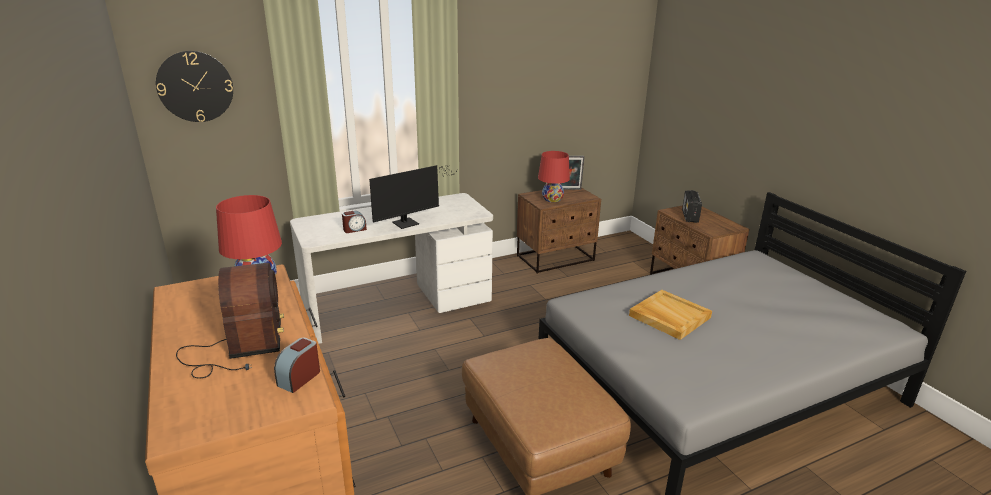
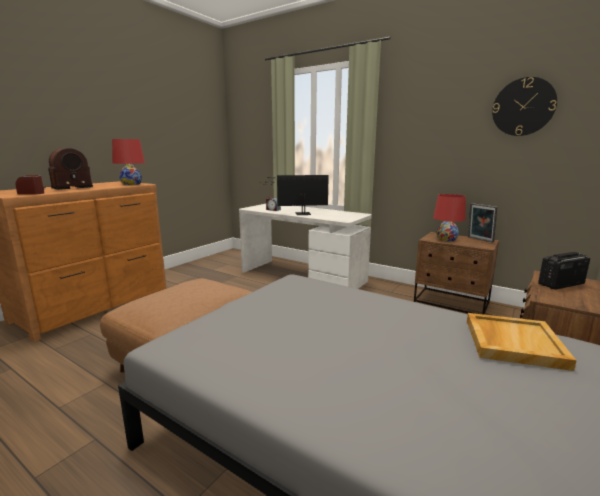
camera: 60 degrees right, 10 degrees down
wall clock [156,51,233,122] -> wall clock moved to [492,77,557,136]
monitor [369,165,454,229] -> monitor turned 150 degrees clockwise [266,175,329,215]
beige tray [629,290,712,340] -> beige tray moved to [467,313,577,371]

